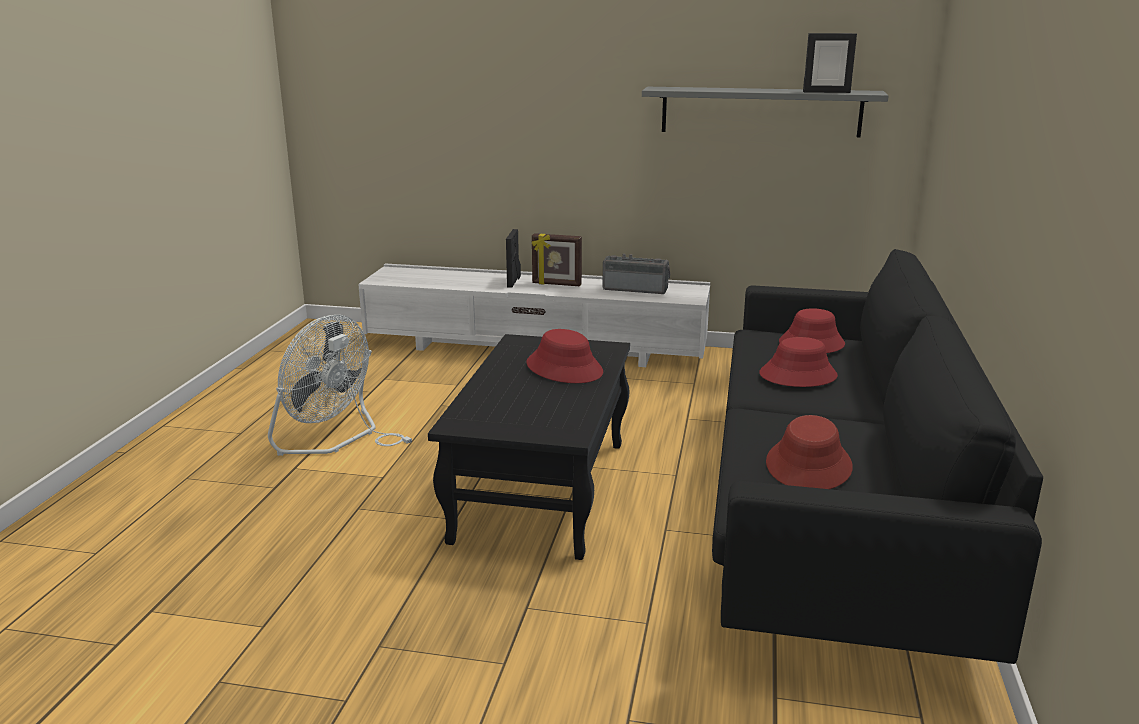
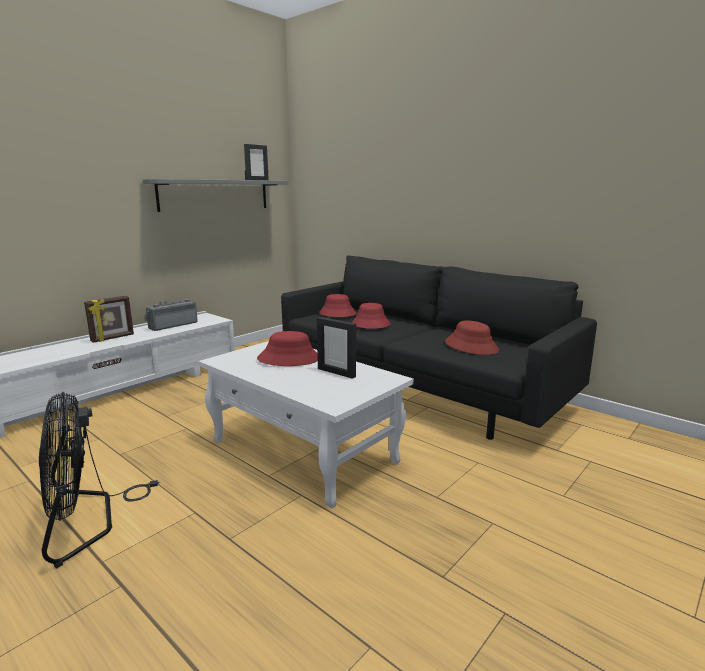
camera: 60 degrees left, 5 degrees down
white fan [268,315,412,456] -> black fan [39,392,159,569]
black coffee table [428,334,630,560] -> white coffee table [198,341,414,508]
picture frame [506,229,521,288] -> picture frame moved to [317,317,356,379]

